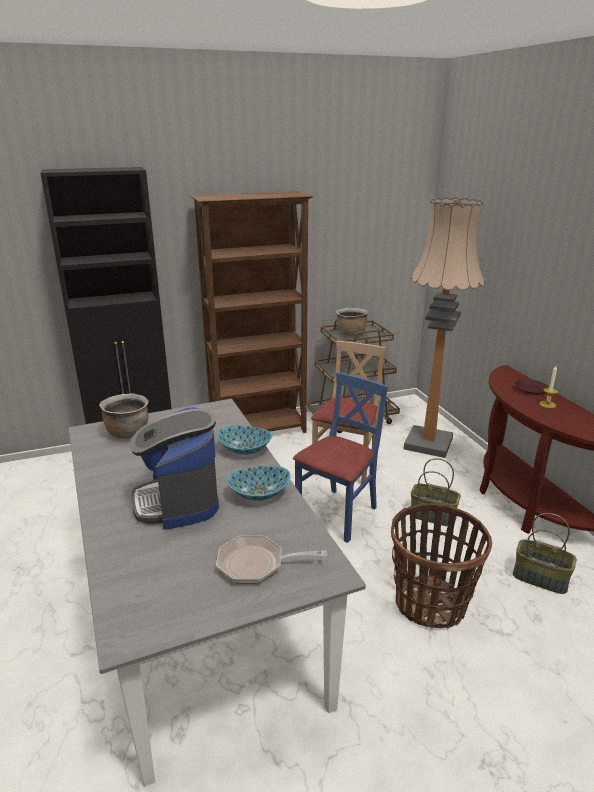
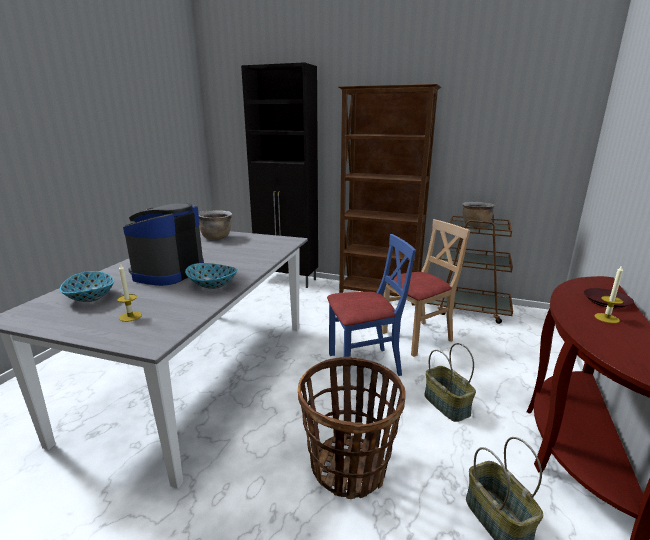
camera: 40 degrees right, 5 degrees down
frying pan [216,535,327,584] -> candle [117,263,142,322]
bowl [217,425,272,455] -> bowl moved to [60,271,114,302]
floor lamp [404,198,485,458] -> none

